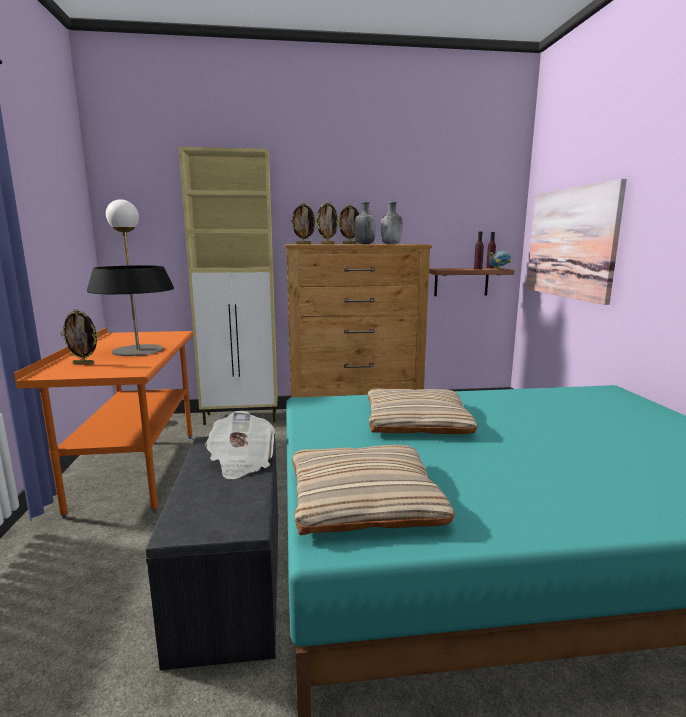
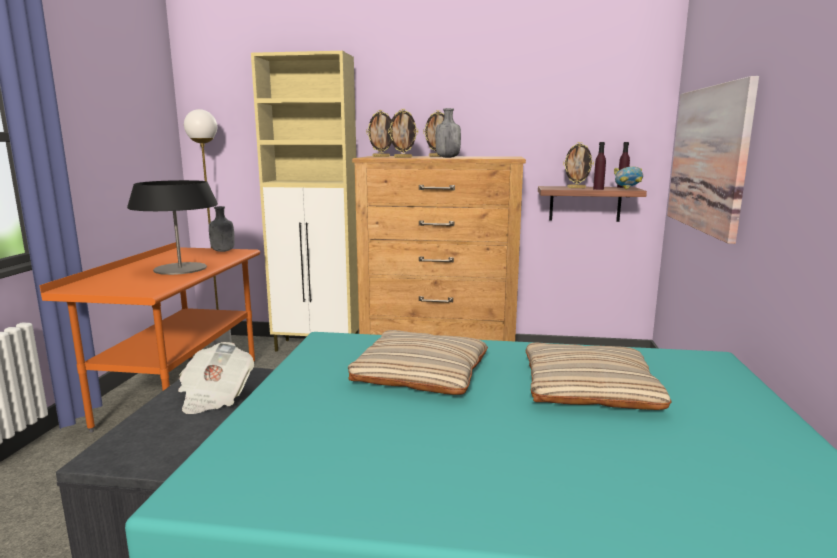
camera: 15 degrees right, 0 degrees up
picture frame [61,309,98,365] -> picture frame moved to [563,142,594,188]
beige pillow [292,445,455,535] -> beige pillow moved to [525,343,672,410]
grey bottle [381,202,403,244] -> grey bottle moved to [209,206,235,252]

